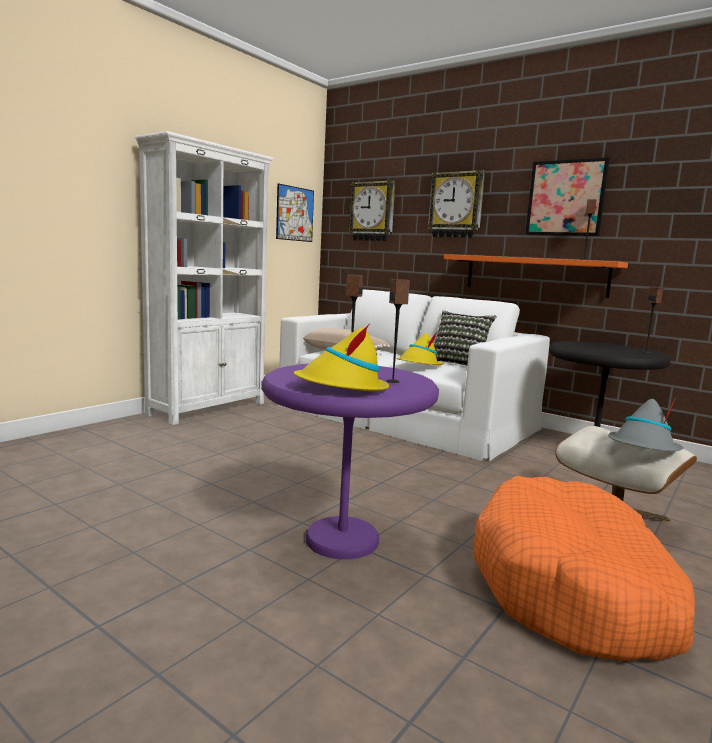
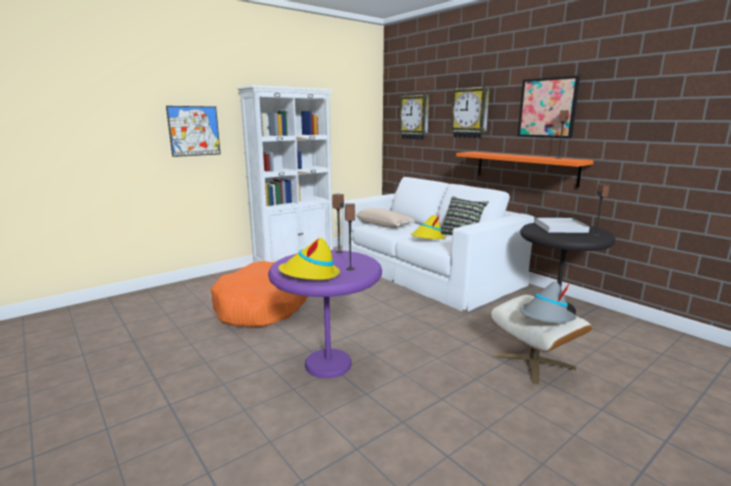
camera: 15 degrees right, 5 degrees up
picture [276,183,314,242] -> picture moved to [166,106,221,157]
orange dog bed [473,476,695,661] -> orange dog bed moved to [211,261,308,327]
none -> white tray [535,218,590,233]

